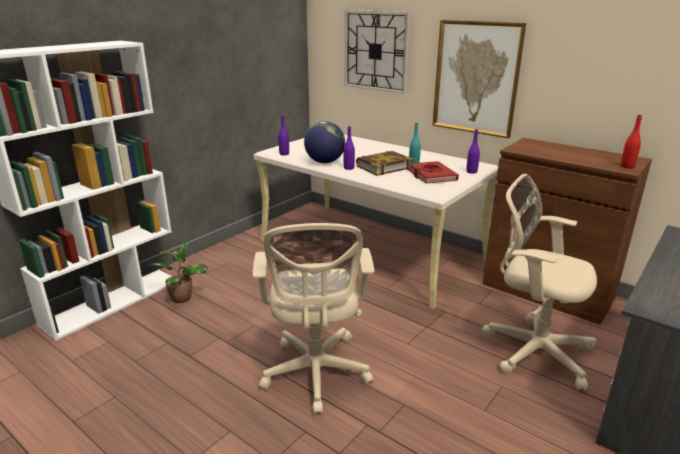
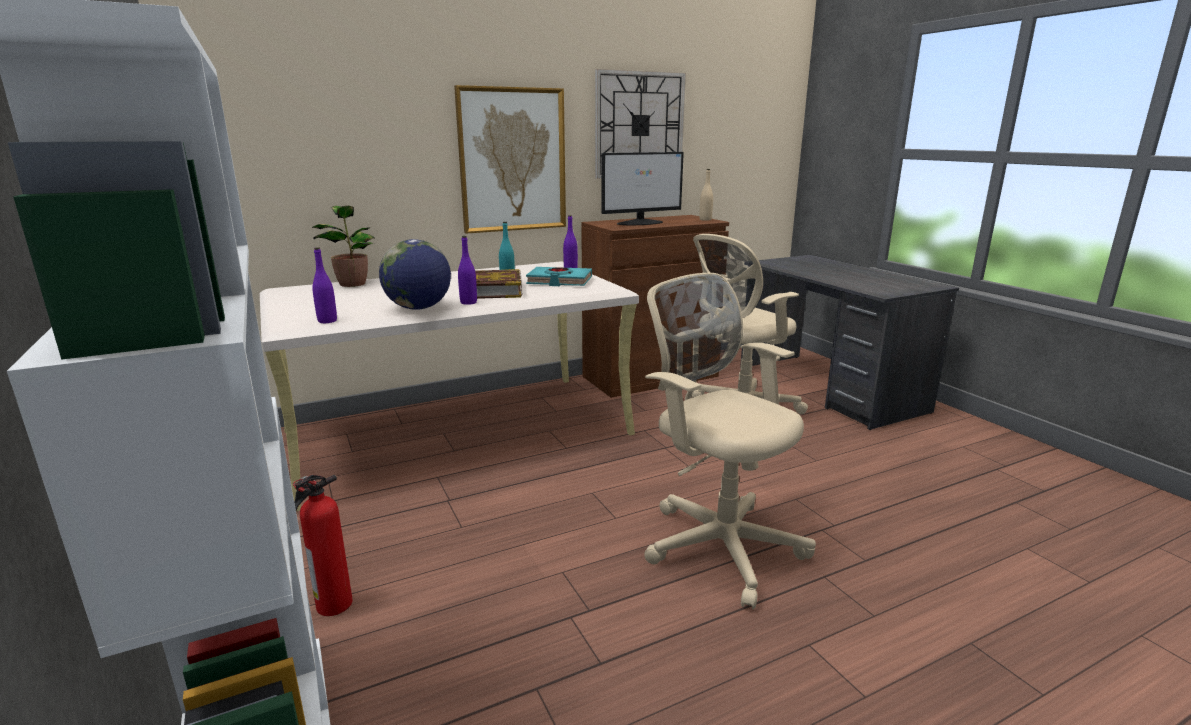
camera: 65 degrees left, 5 degrees down
potted plant [147,242,208,303] -> potted plant moved to [312,206,375,287]
beige office chair [253,223,374,414] -> beige office chair turned 150 degrees counterclockwise [644,273,816,609]
wall clock [345,10,410,94] -> wall clock moved to [595,69,686,179]
red book [408,161,459,184] -> turquoise book [526,267,592,286]
red bottle [621,115,642,168] -> beige bottle [699,169,713,221]
none -> fire extinguisher [293,475,353,616]
none -> monitor [601,152,684,225]

